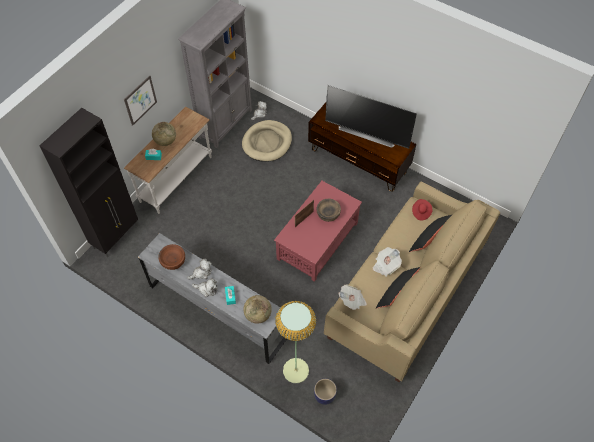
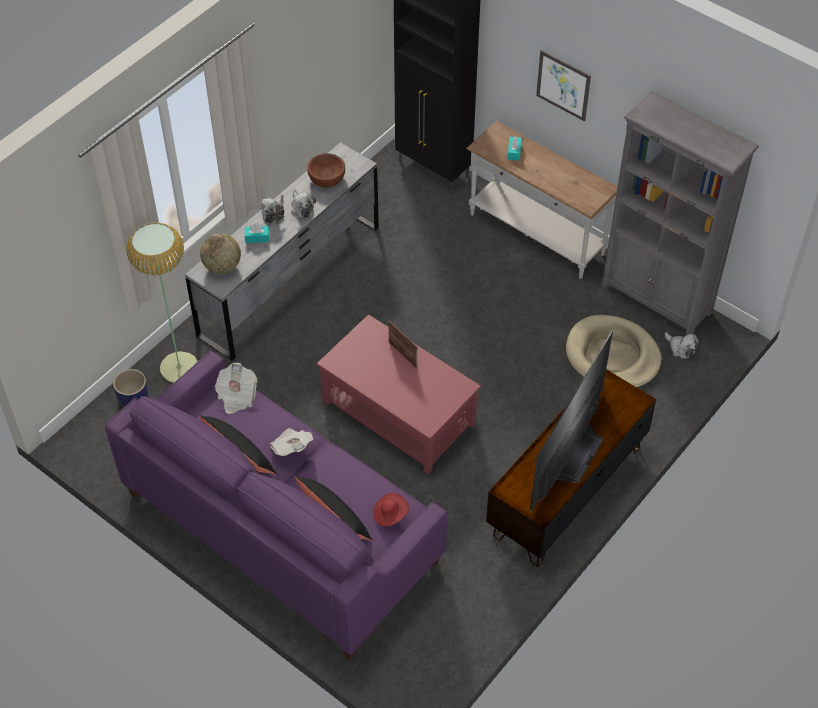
camera: 95 degrees right, 5 degrees down
globe [152,122,176,146] -> none
brown bowl [316,199,341,222] -> none
beige sofa [324,182,500,382] -> purple sofa [105,350,447,660]

